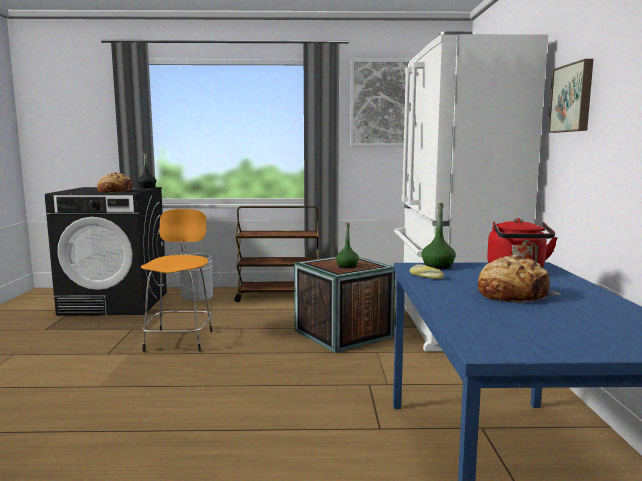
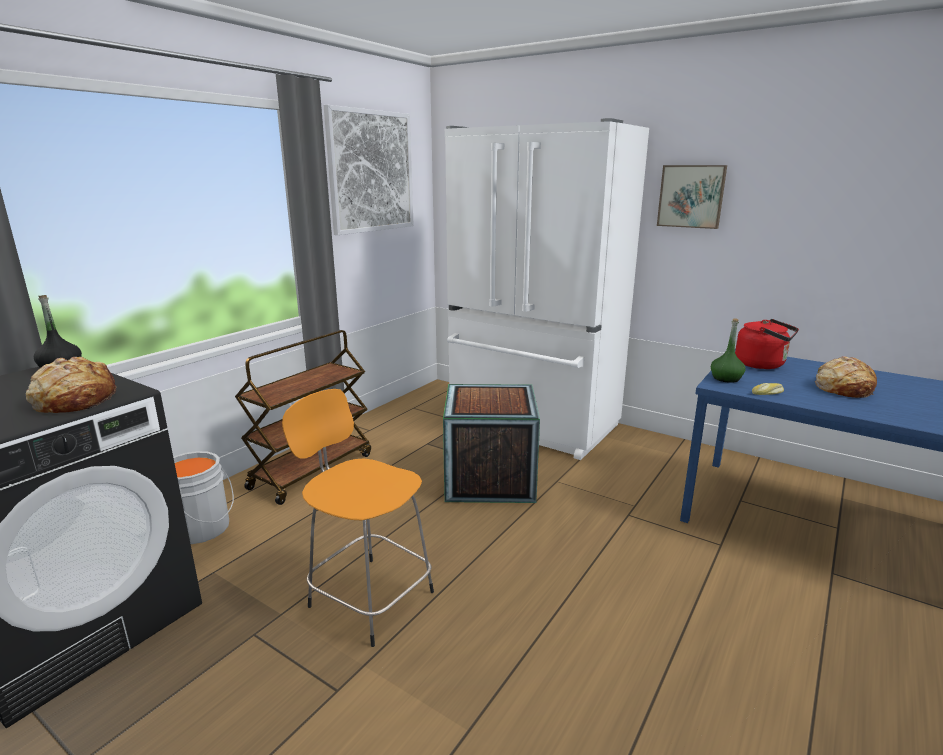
camera: 55 degrees left, 10 degrees up
green bottle [336,223,359,268] -> none

